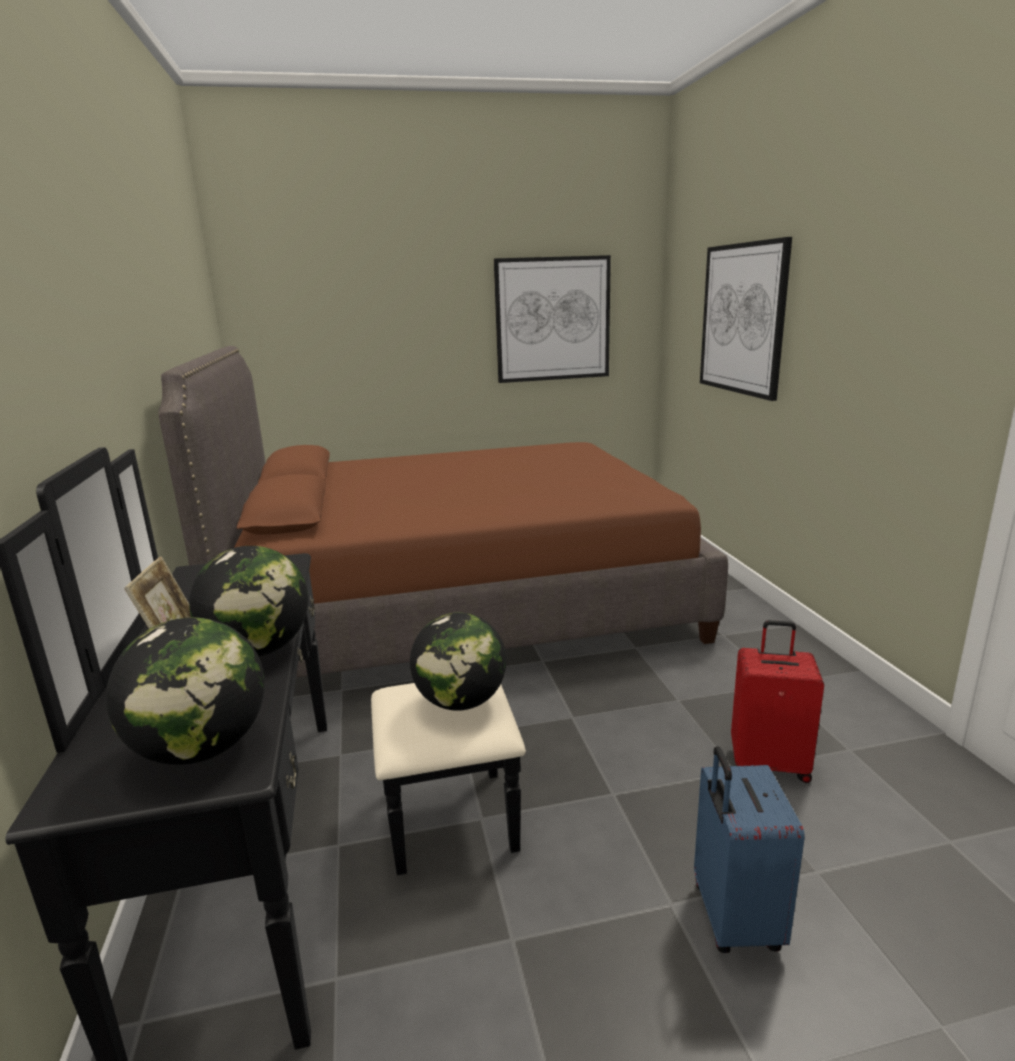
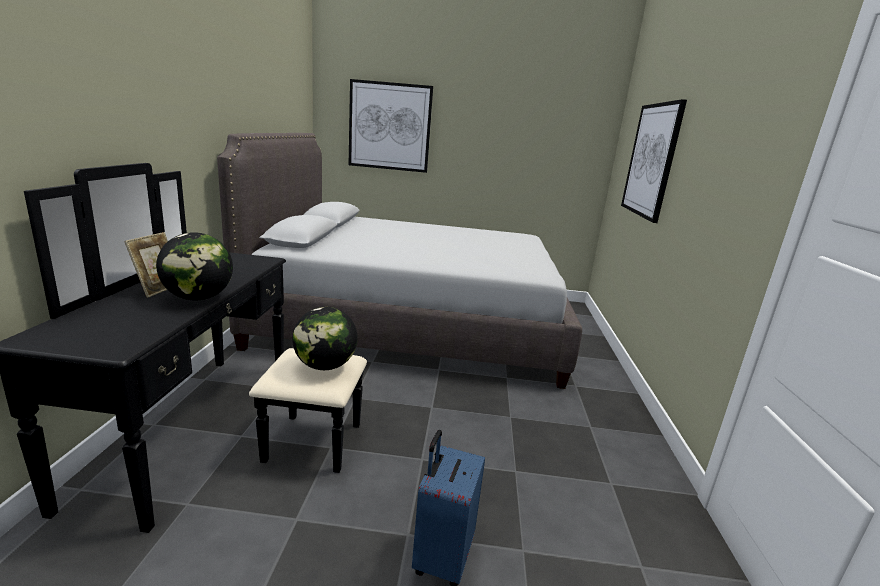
camera: 15 degrees right, 0 degrees up
globe [106,617,265,765] -> none
brown bed [158,346,728,678] -> grey bed [217,133,582,389]
picture [494,255,611,383] -> picture moved to [349,79,433,173]
red suitcase [731,620,824,783] -> none

